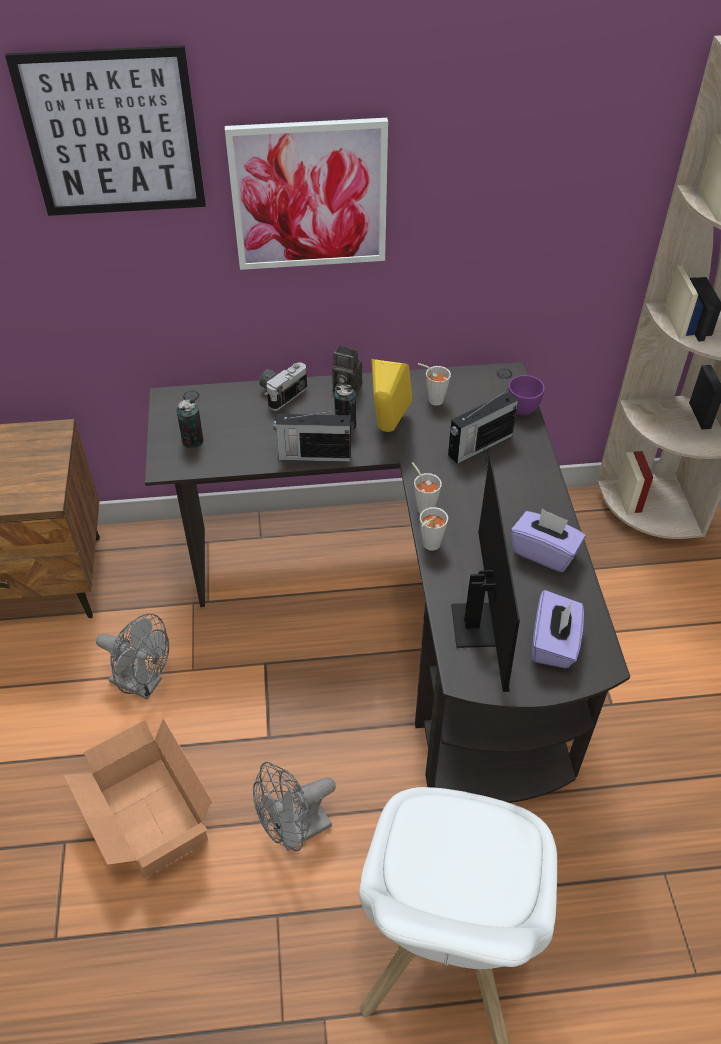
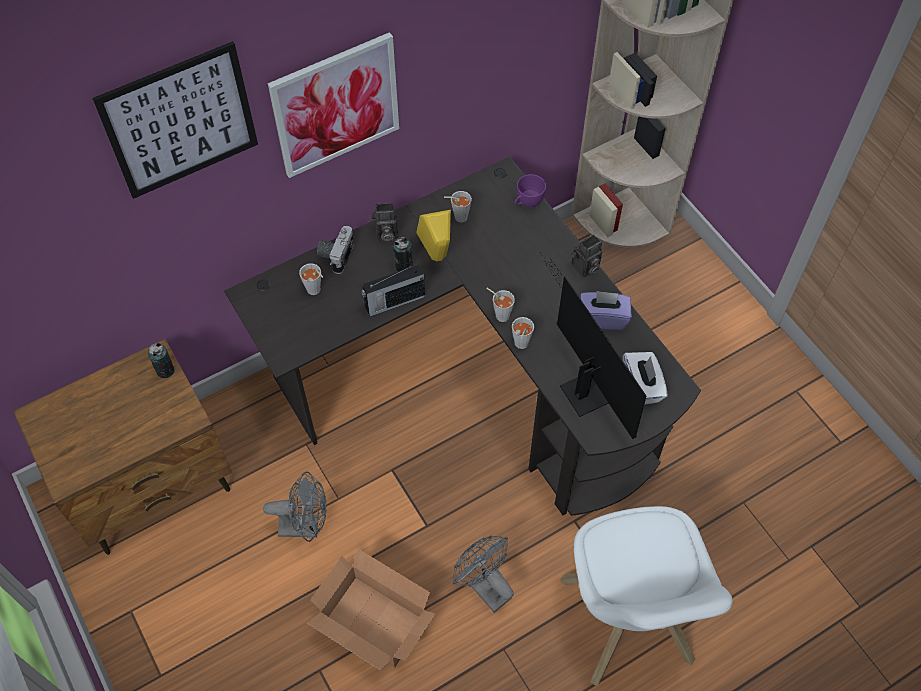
camera: 25 degrees left, 10 degrees up
can [177,399,203,448] -> can moved to [148,343,175,378]
grey fan [253,762,336,851] -> grey fan turned 105 degrees clockwise [453,536,514,613]
radio [448,389,518,464] -> none
purple tissue box [532,590,584,668] -> white tissue box [623,352,668,405]
none -> grey cup [299,263,323,295]
none -> camera [571,235,602,278]

